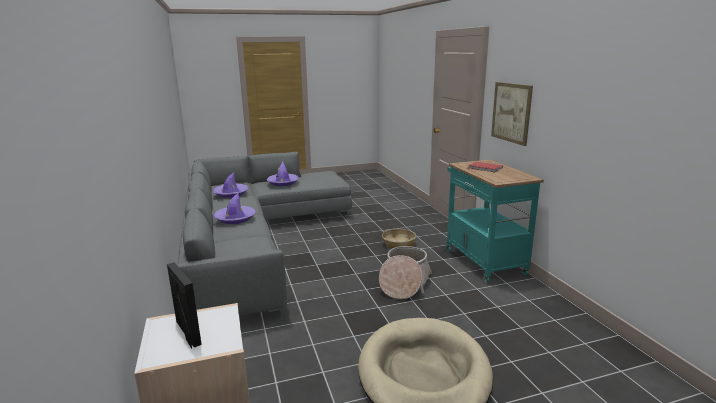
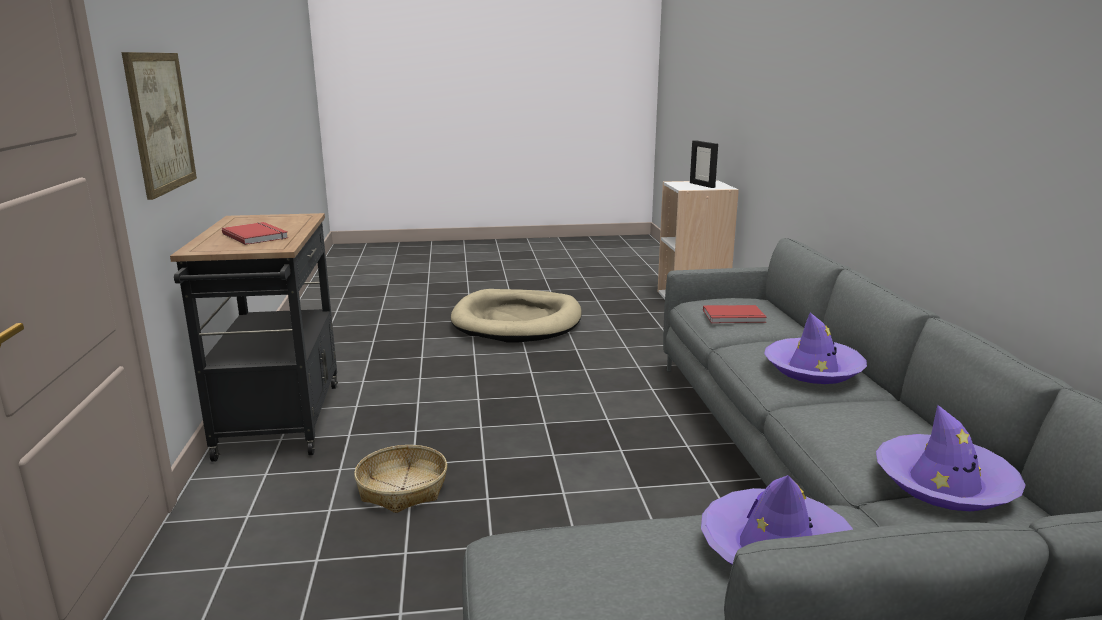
camera: 170 degrees left, 0 degrees up
basket [379,246,432,299] -> none
turquoise cart [446,160,544,283] -> black cart [170,213,338,462]
none -> red book [703,305,767,323]

